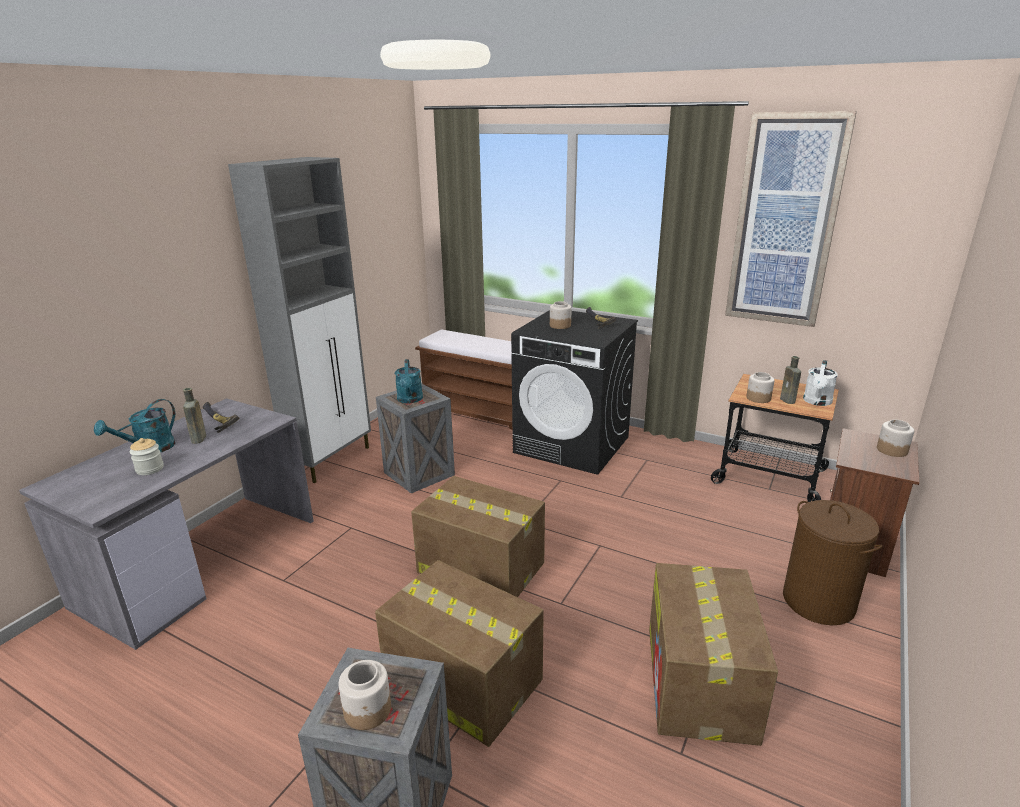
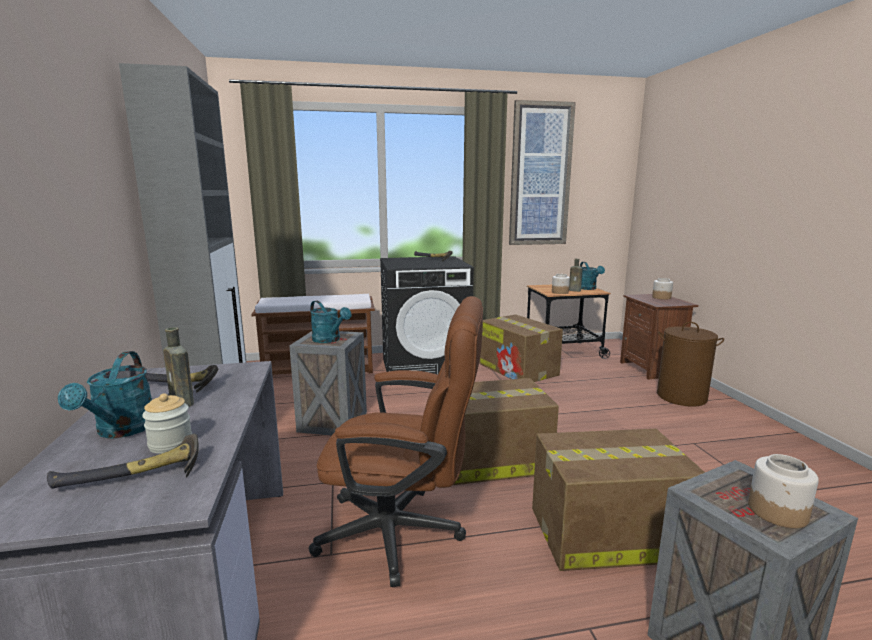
camera: 40 degrees left, 10 degrees down
jar [550,301,572,329] -> none
cardboard box [649,563,778,746] -> cardboard box moved to [480,314,563,382]
white watering can [803,360,838,406] -> turquoise watering can [580,262,605,290]
none -> hammer [47,434,199,489]
none -> brown office chair [309,296,483,587]

